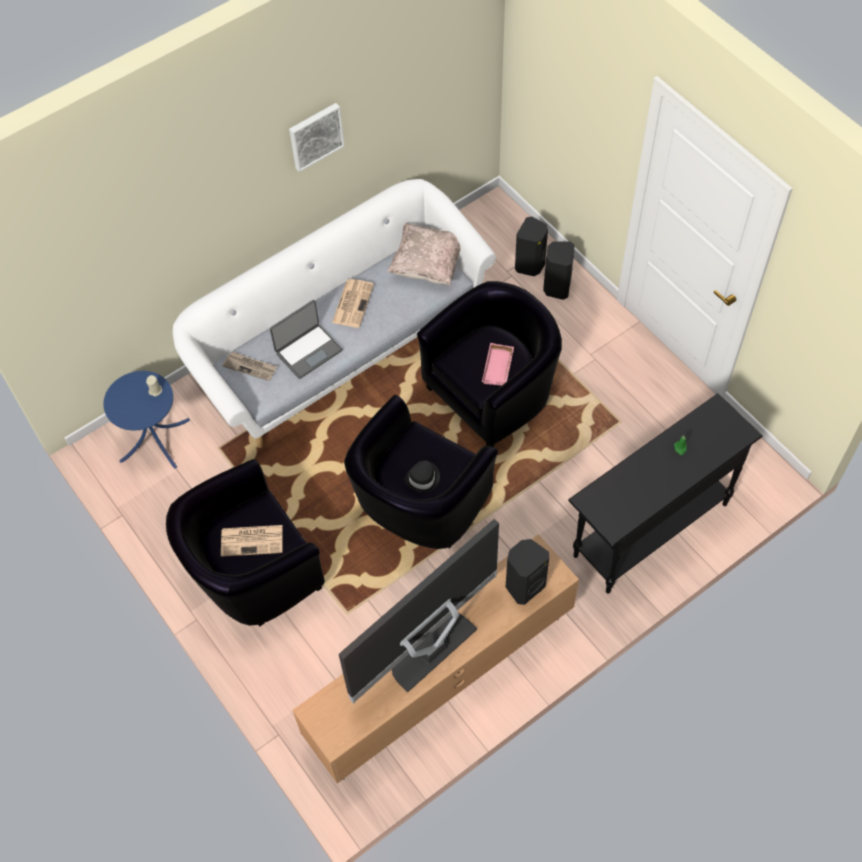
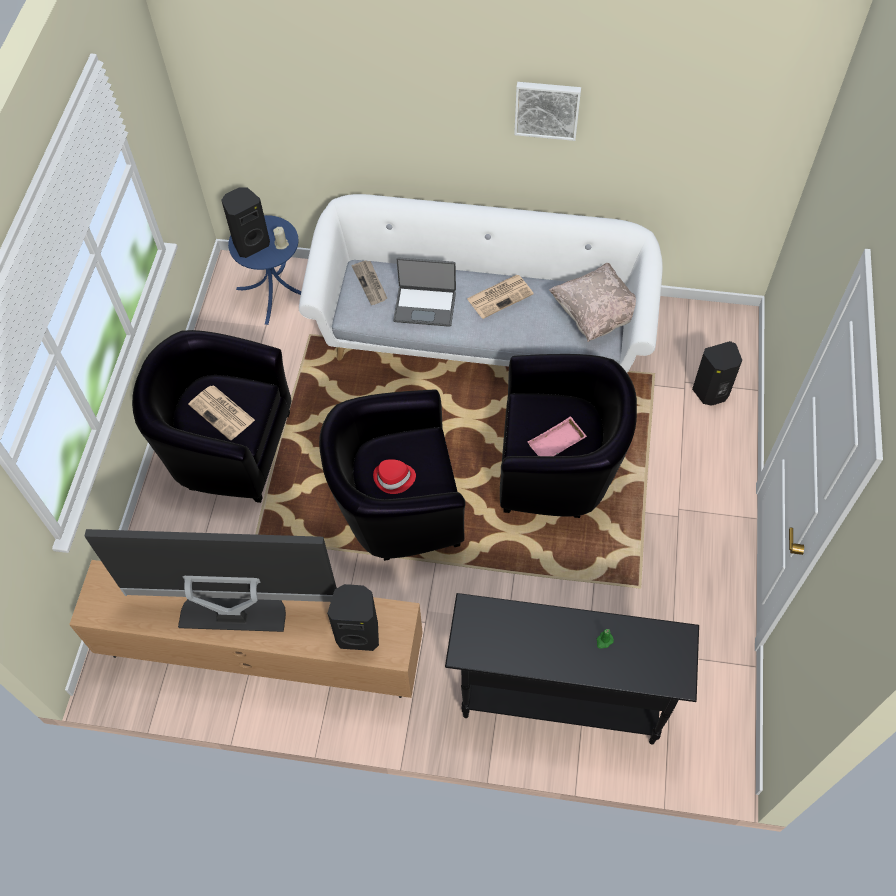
camera: 45 degrees right, 0 degrees up
black hat [405,461,440,492] -> red hat [373,459,416,494]
black speaker [543,242,575,300] -> black speaker moved to [221,187,270,258]

